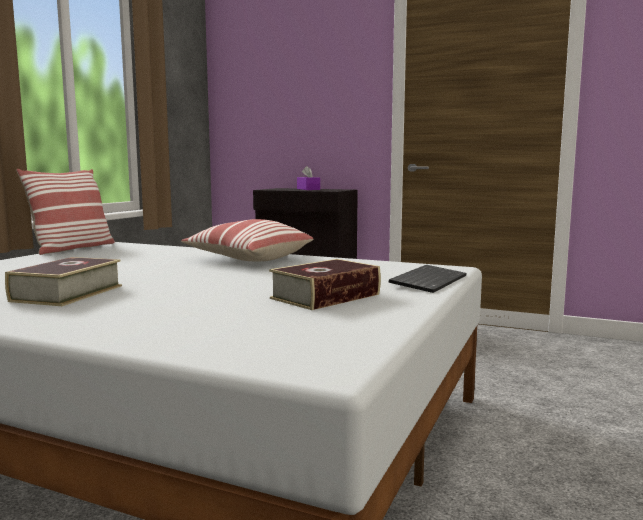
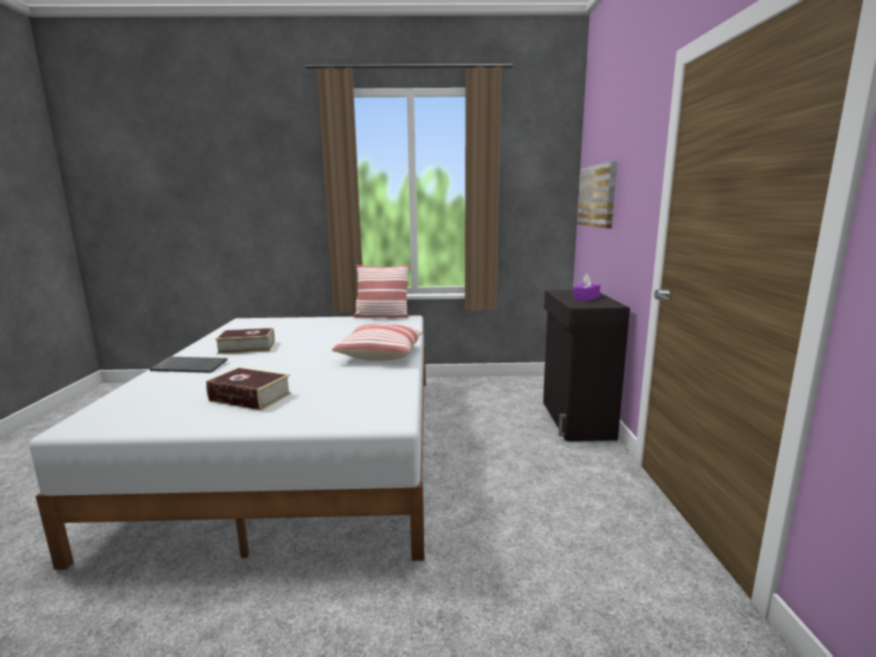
camera: 65 degrees right, 5 degrees up
keyboard [388,265,467,293] -> keyboard moved to [150,357,227,373]
none -> picture [577,161,617,229]

